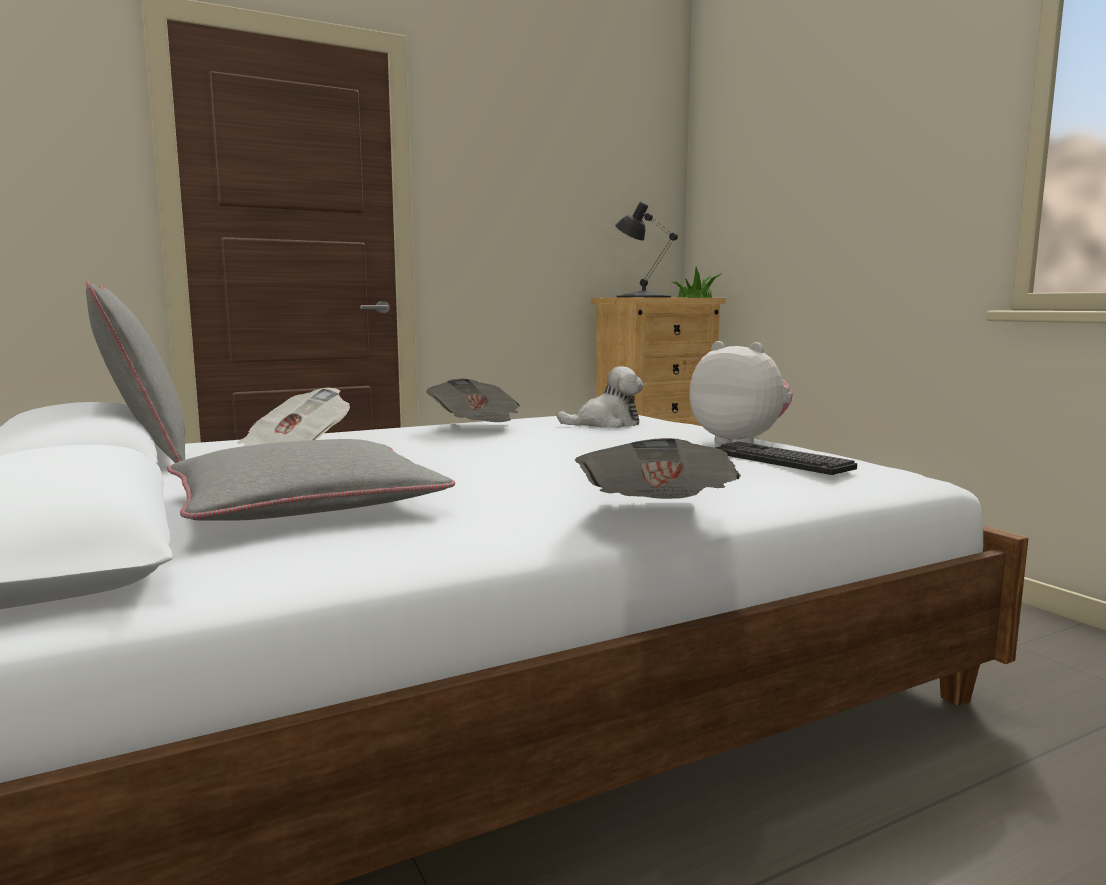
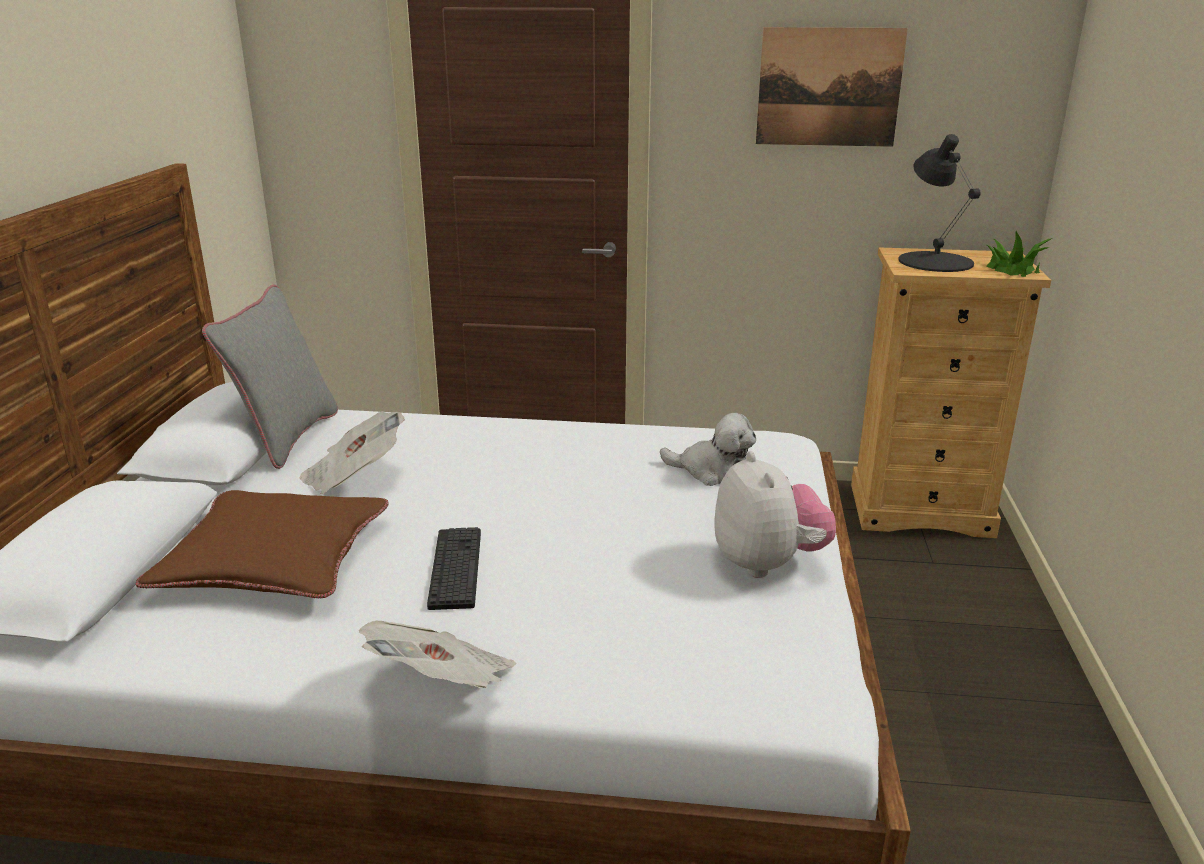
camera: 35 degrees right, 15 degrees up
grey pillow [167,439,455,520] -> brown pillow [135,490,389,598]
newspaper [426,379,519,422] -> none
keyboard [715,442,857,475] -> keyboard moved to [427,527,481,610]
none -> picture [756,27,908,147]

